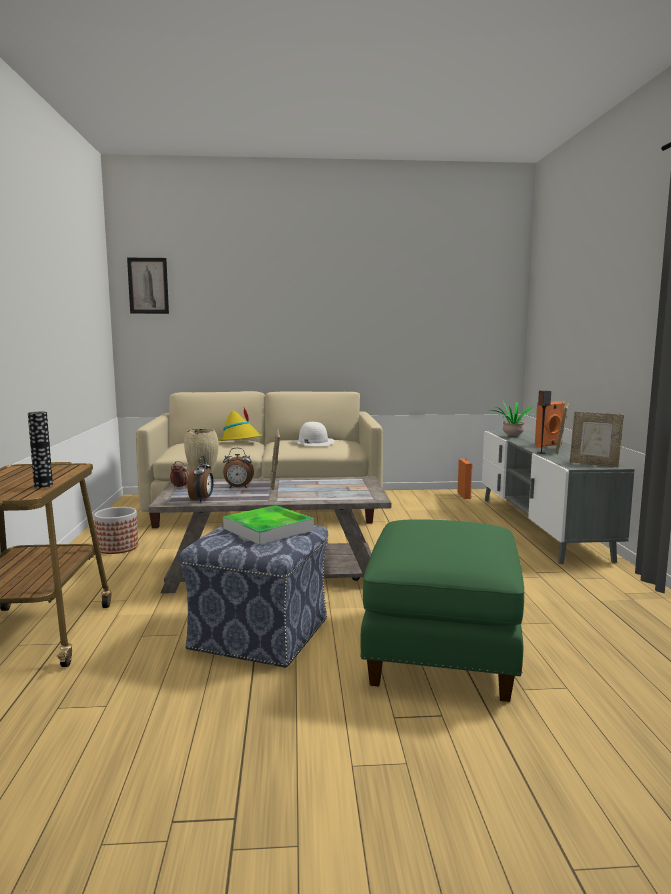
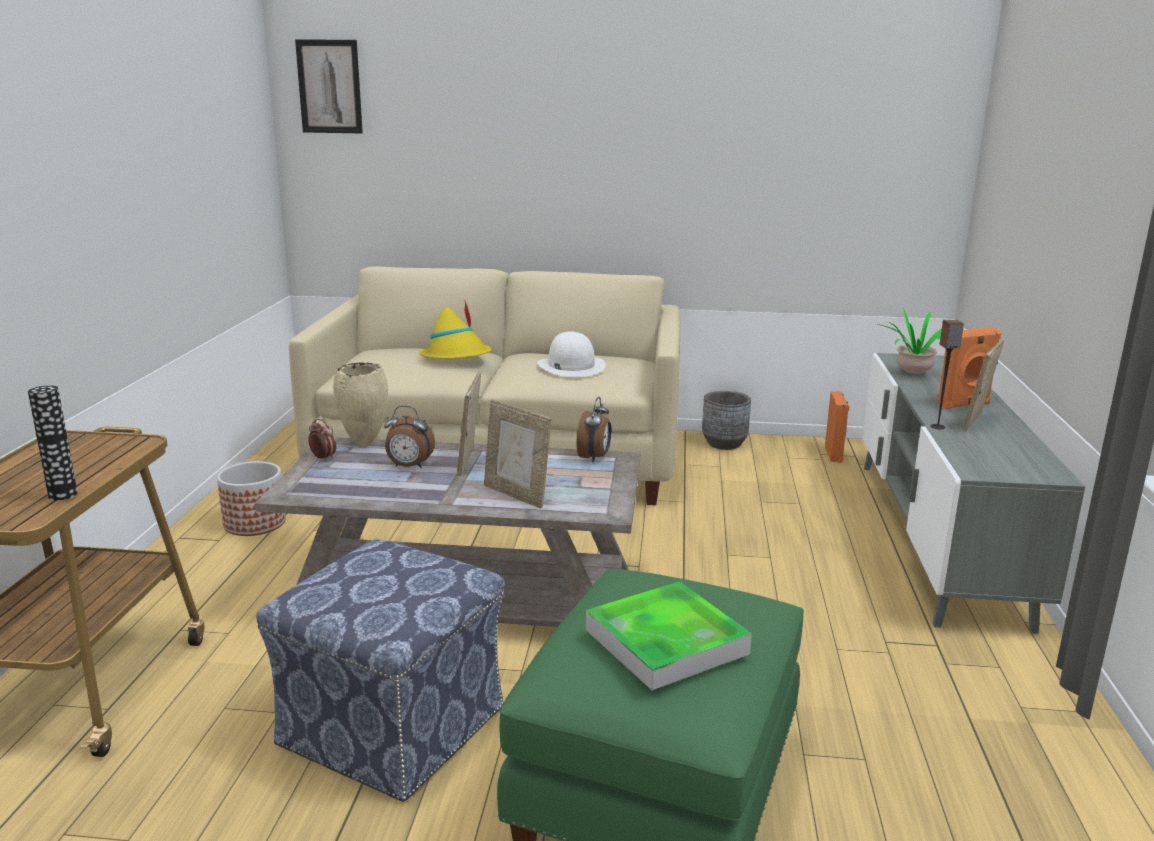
camera: 10 degrees right, 10 degrees up
alarm clock [187,456,214,502] -> alarm clock moved to [576,397,611,462]
tray [223,505,314,545] -> tray moved to [586,581,752,690]
picture frame [570,412,624,467] -> picture frame moved to [484,399,551,508]
none -> grey planter [702,391,751,450]

